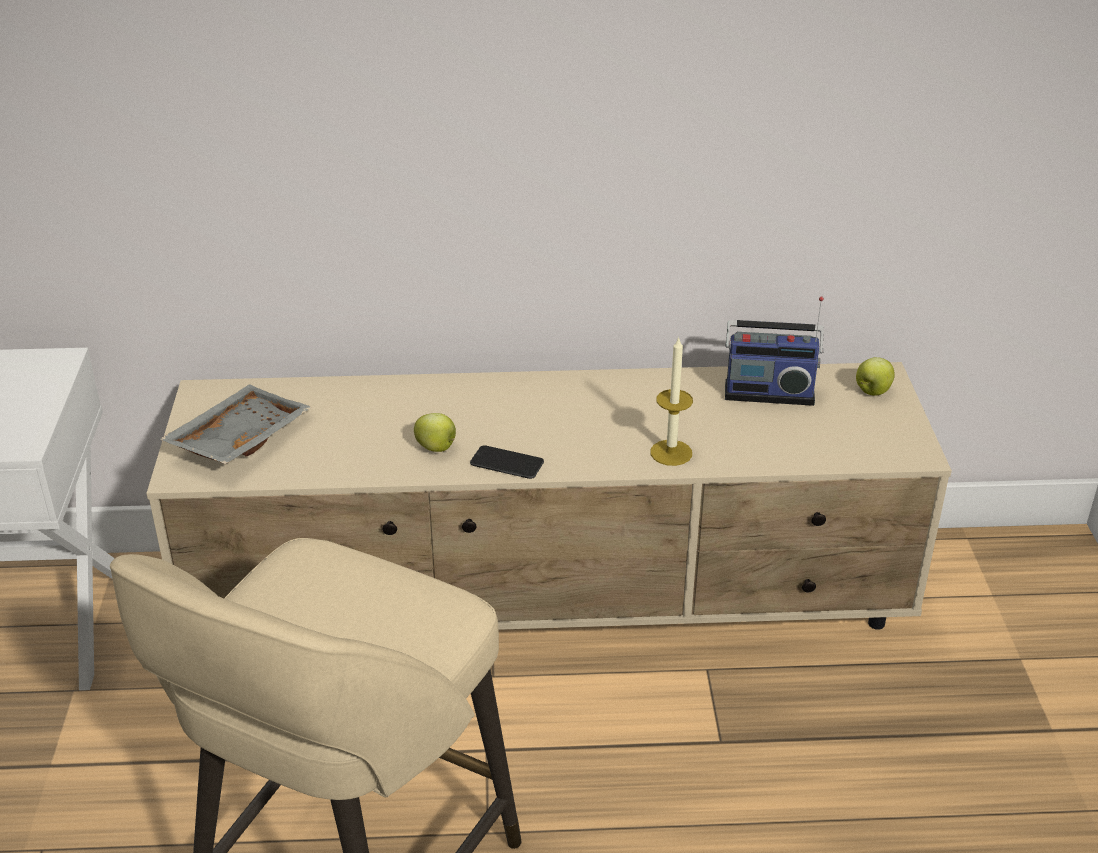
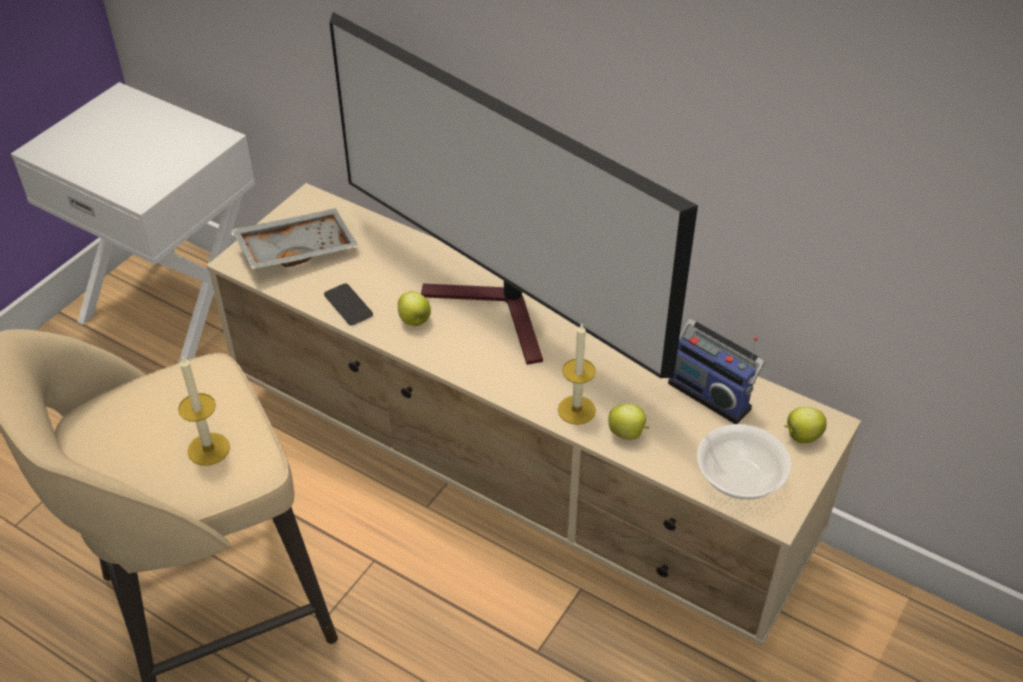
camera: 35 degrees right, 10 degrees up
phone [470,445,544,479] -> phone moved to [324,283,373,325]
none -> candle [178,355,230,466]
none -> television [329,12,698,378]
none -> apple [608,404,649,440]
none -> bowl [697,424,791,500]

